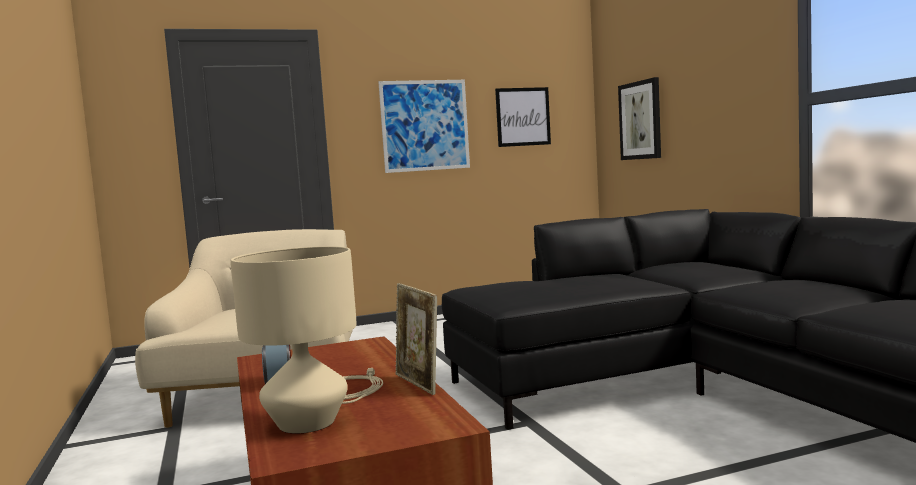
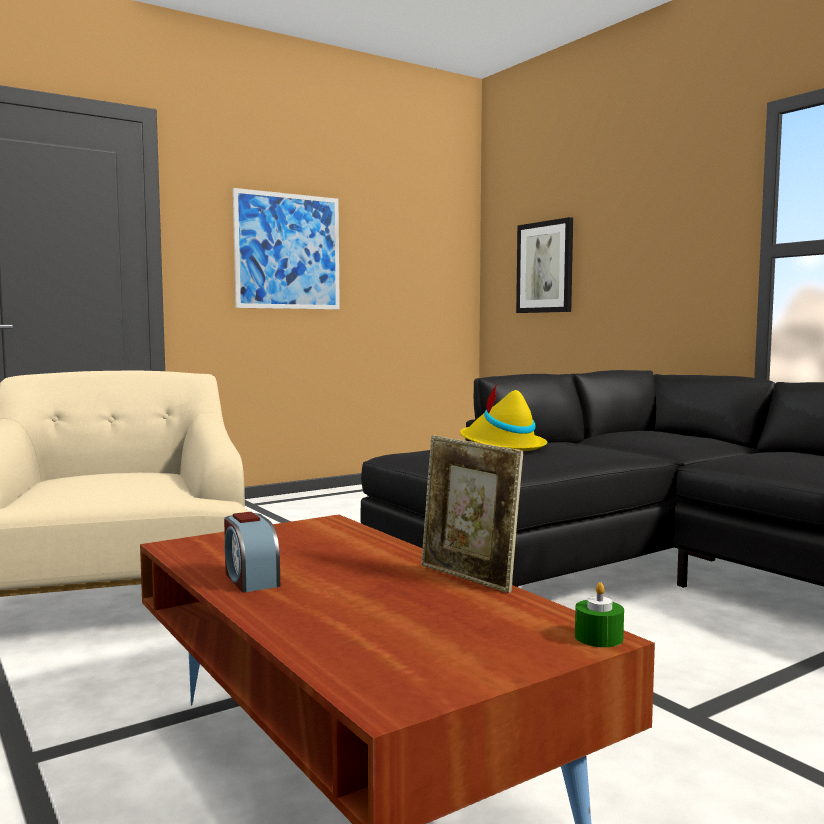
camera: 15 degrees left, 0 degrees up
beige table lamp [231,246,383,433] -> none
picture [495,87,551,147] -> none
none -> yellow hat [460,384,547,451]
none -> green candle [575,582,624,647]

